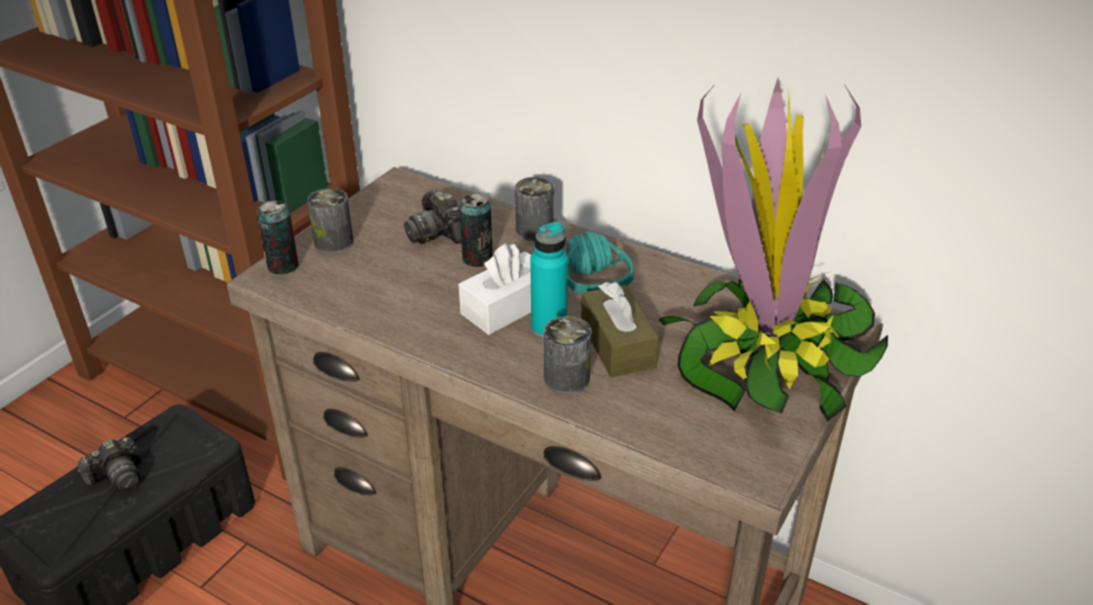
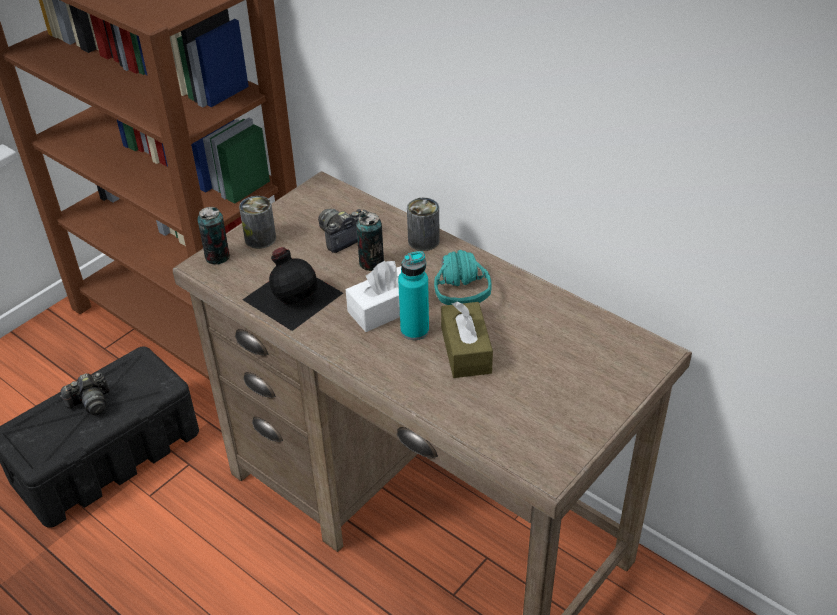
camera: 10 degrees right, 5 degrees up
camera [404,189,461,244] -> camera turned 75 degrees clockwise [318,209,368,253]
can [544,316,591,394] -> none
potted plant [658,78,888,422] -> none
none -> black bottle [242,247,343,331]

